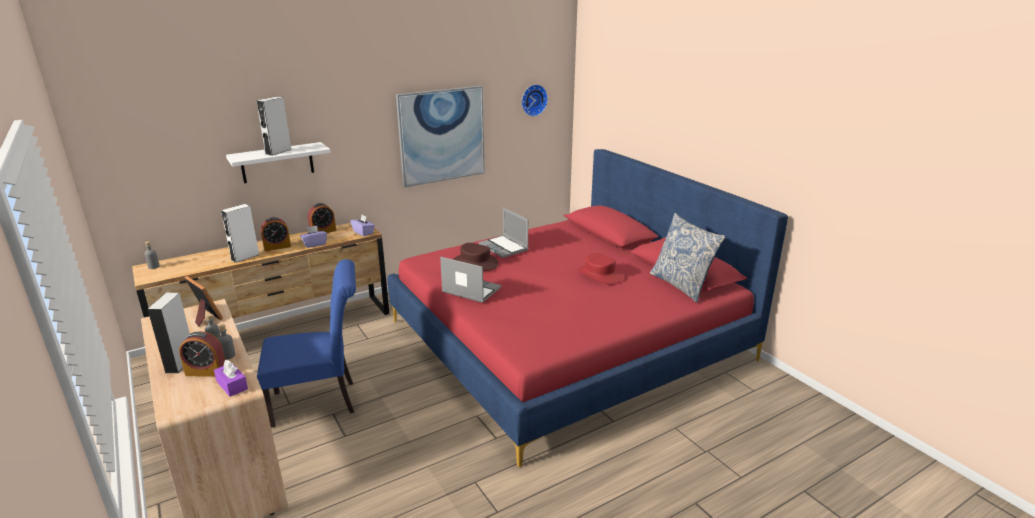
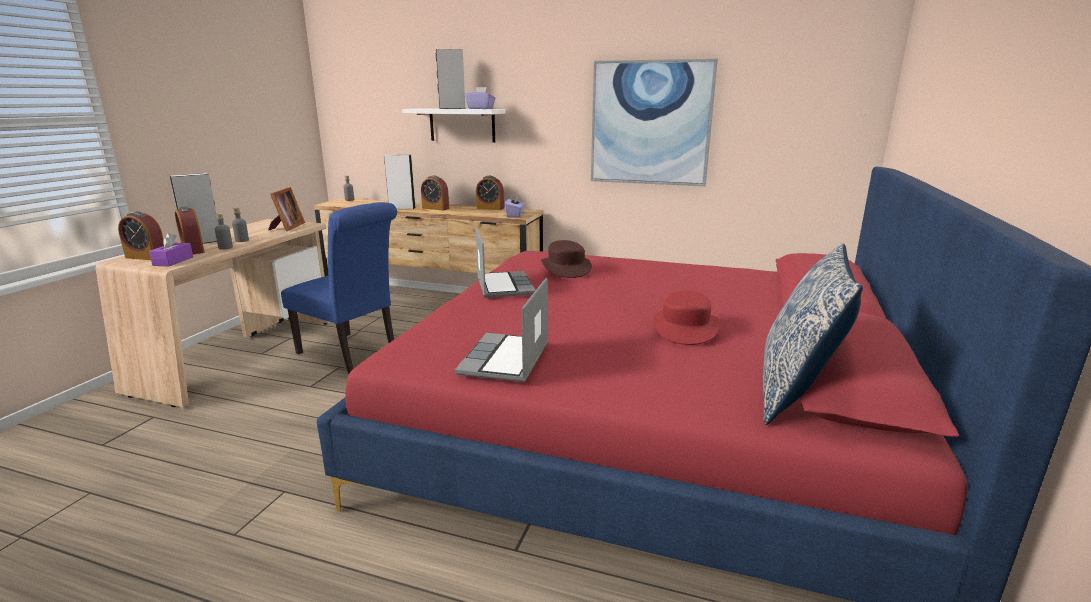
camera: 50 degrees right, 5 degrees down
purple tissue box [300,226,327,248] -> purple tissue box moved to [465,87,496,109]
laptop [479,207,528,258] -> laptop moved to [455,278,548,382]
wall clock [521,84,548,116] -> none
none -> alarm clock [118,211,164,260]

